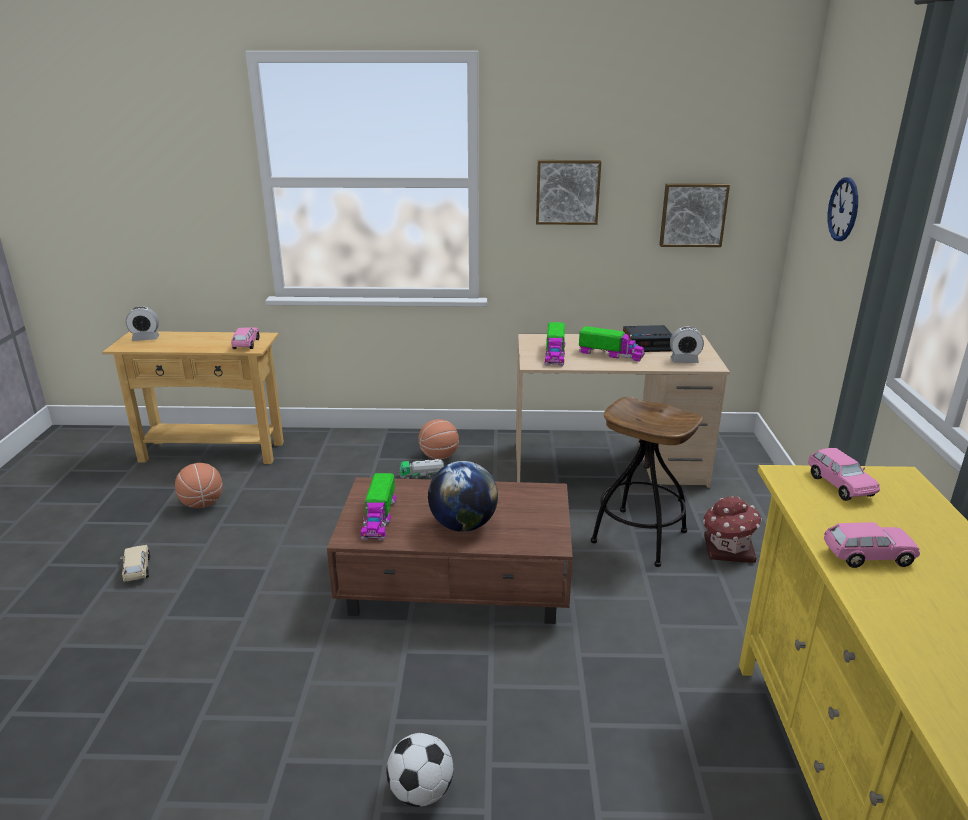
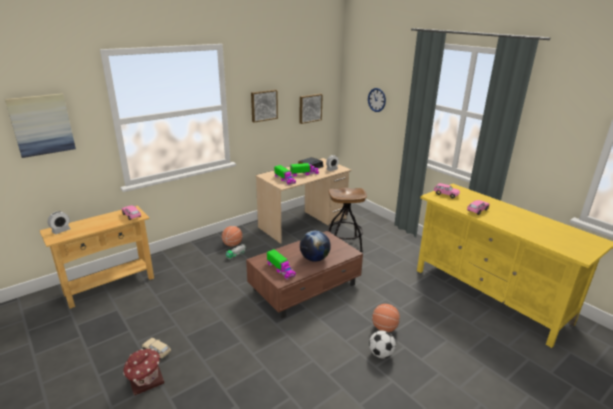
camera: 40 degrees left, 0 degrees up
basketball [175,463,223,508] -> basketball moved to [372,304,400,332]
toy house [703,496,762,563] -> toy house moved to [123,349,164,395]
none -> picture [5,93,76,158]

